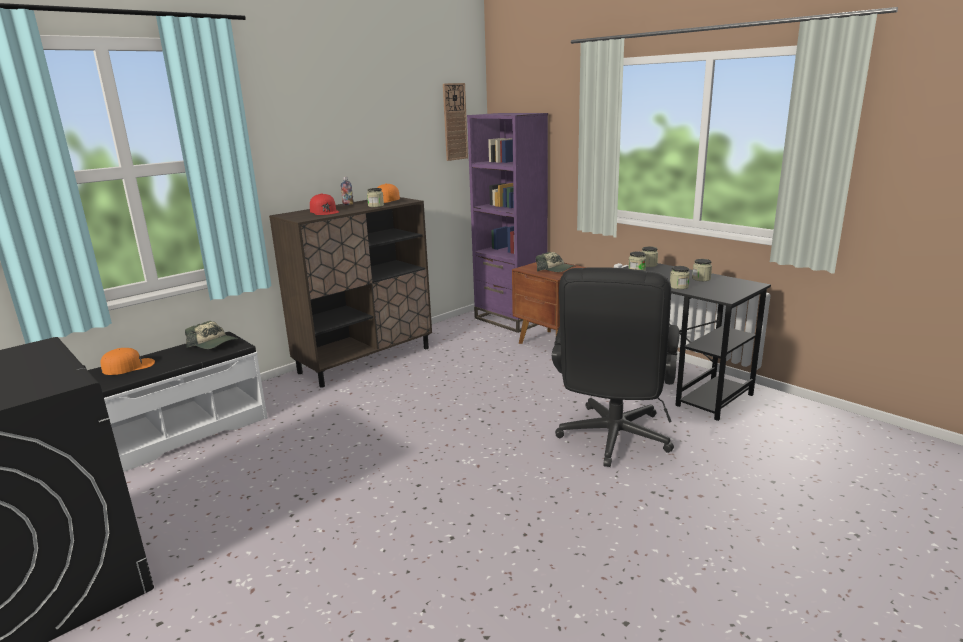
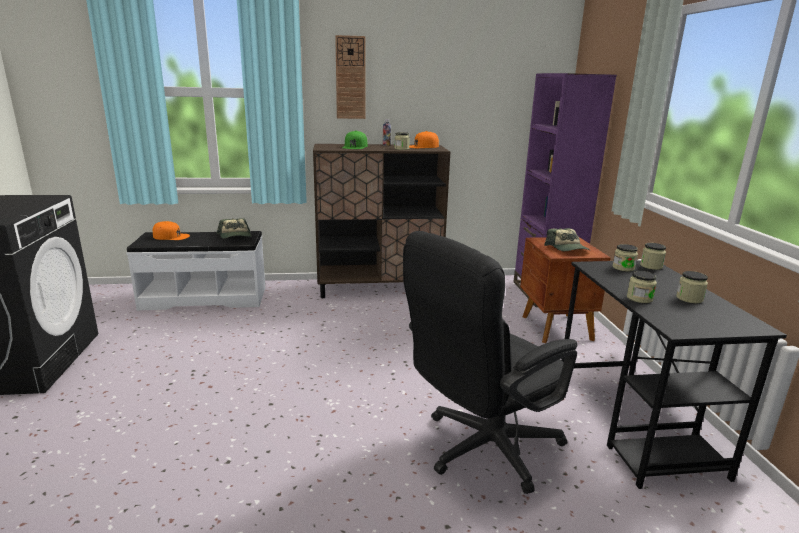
camera: 35 degrees right, 0 degrees up
red cap [310,193,339,215] -> green cap [342,130,368,149]
wall clock [443,83,468,161] -> wall clock moved to [335,35,365,119]

